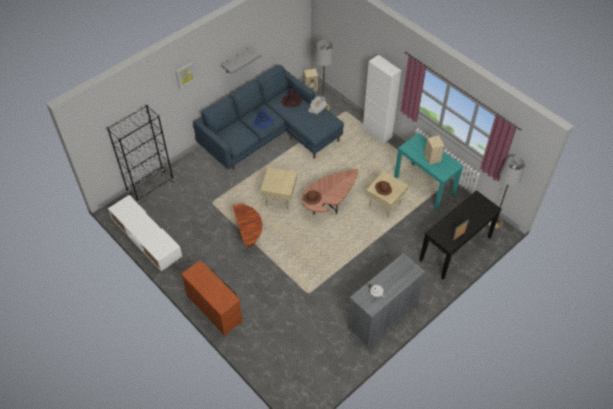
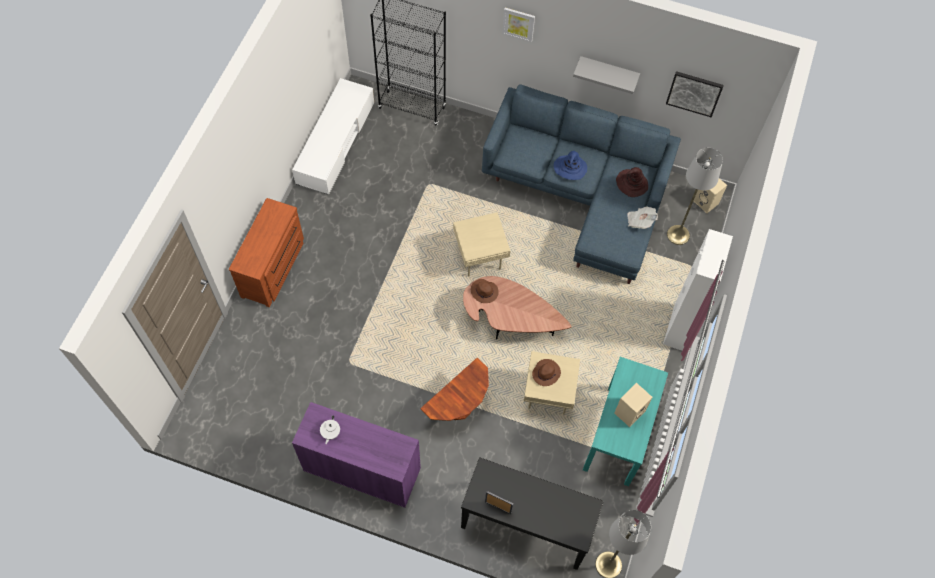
camera: 60 degrees right, 10 degrees up
brown side table [233,204,263,248] -> brown side table moved to [421,358,489,421]
grey cabinet [347,253,425,346] -> purple cabinet [292,402,421,508]
none -> picture [666,71,724,117]

